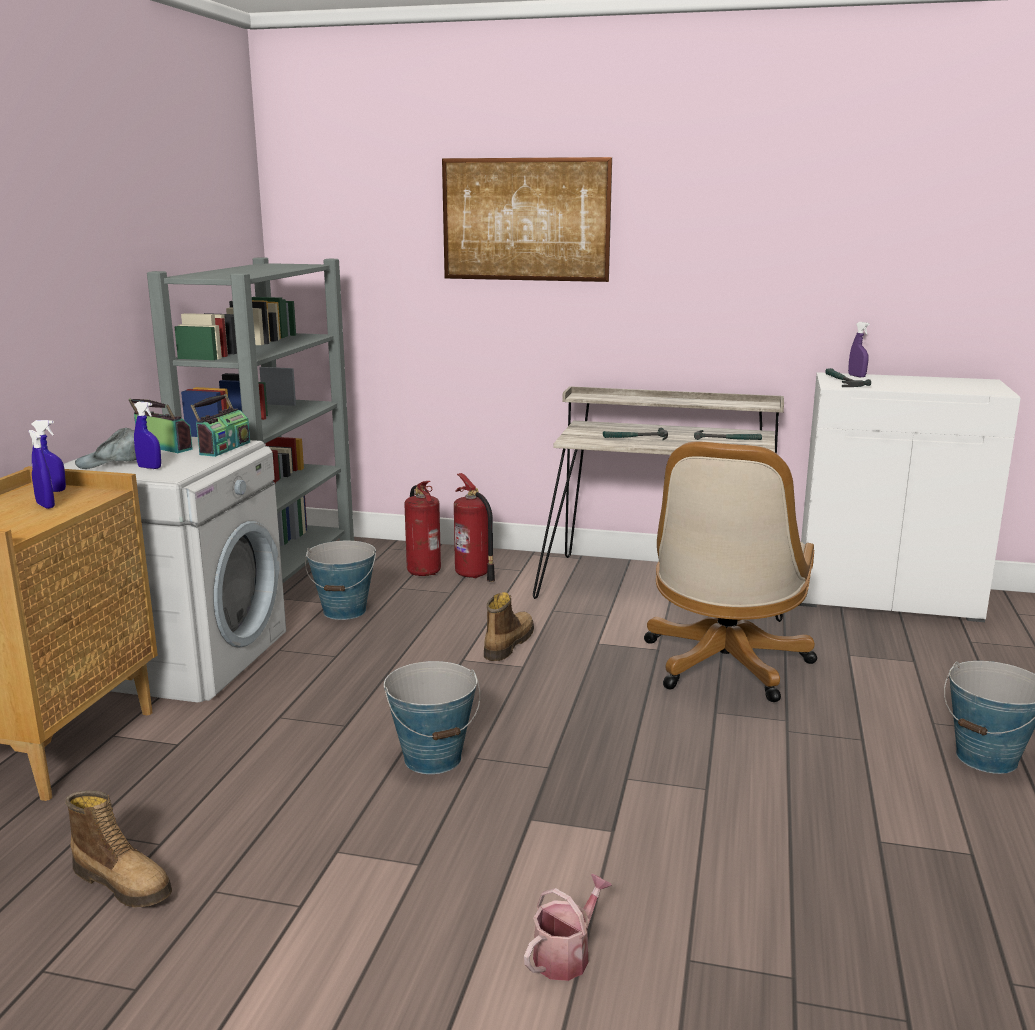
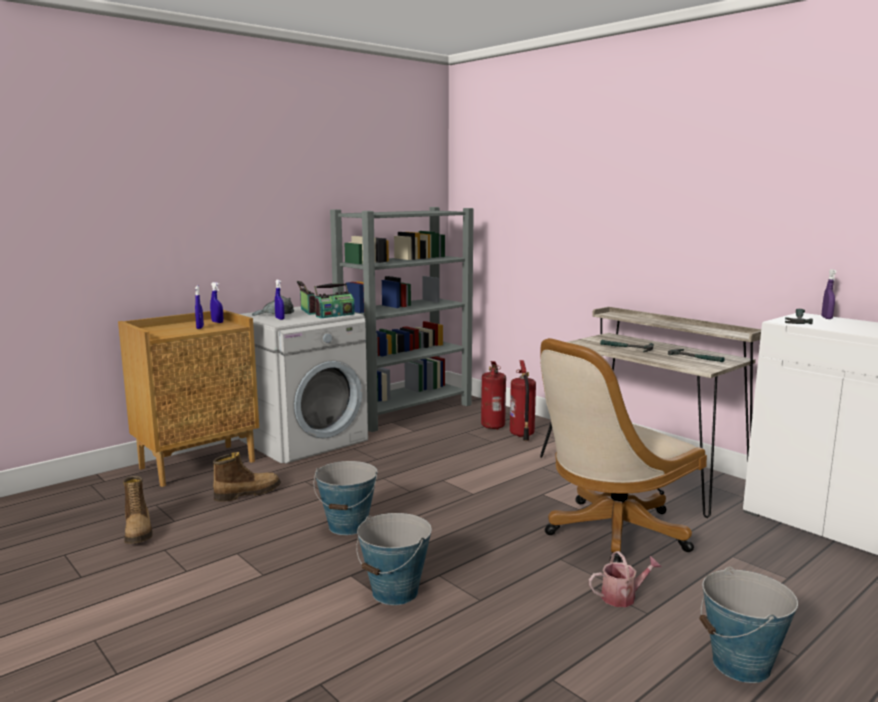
camera: 35 degrees right, 5 degrees down
bucket [305,541,376,620] -> bucket moved to [356,513,432,605]
picture [442,157,612,282] -> none
boot [484,592,534,661] -> boot moved to [213,452,281,502]
watering can [524,874,612,981] -> watering can moved to [589,551,662,607]

